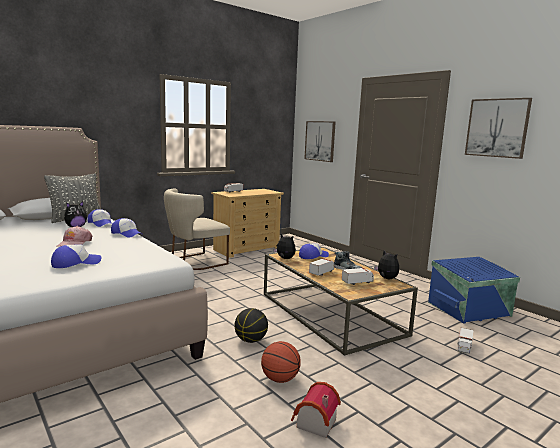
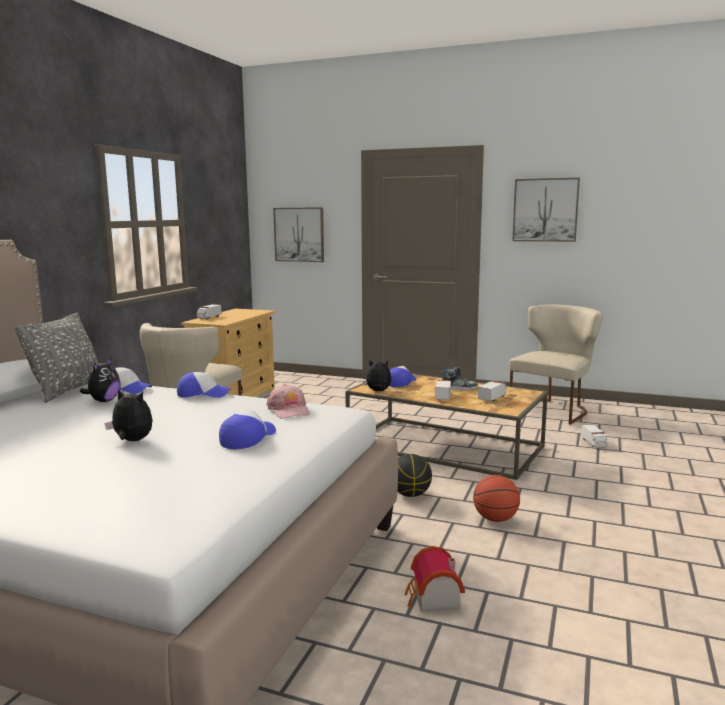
camera: 30 degrees left, 0 degrees up
pink cap [56,226,92,247] -> pink cap moved to [267,384,310,418]
toy house [291,382,341,438] -> toy house moved to [405,546,465,612]
plush toy [374,250,399,279] -> plush toy moved to [105,389,152,441]
blue storage box [428,257,520,324] -> beige chair [509,304,603,425]

